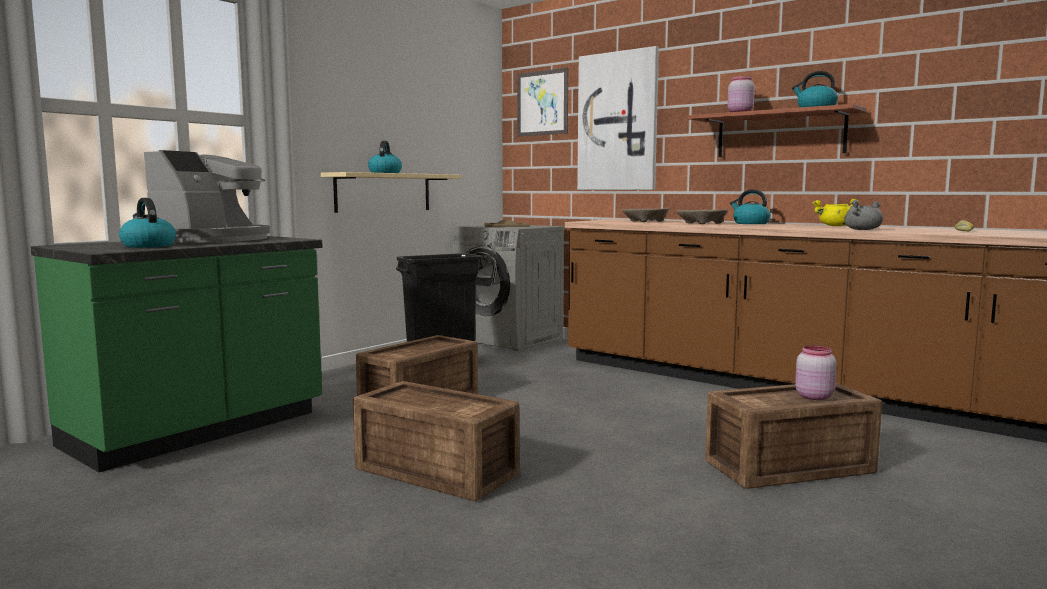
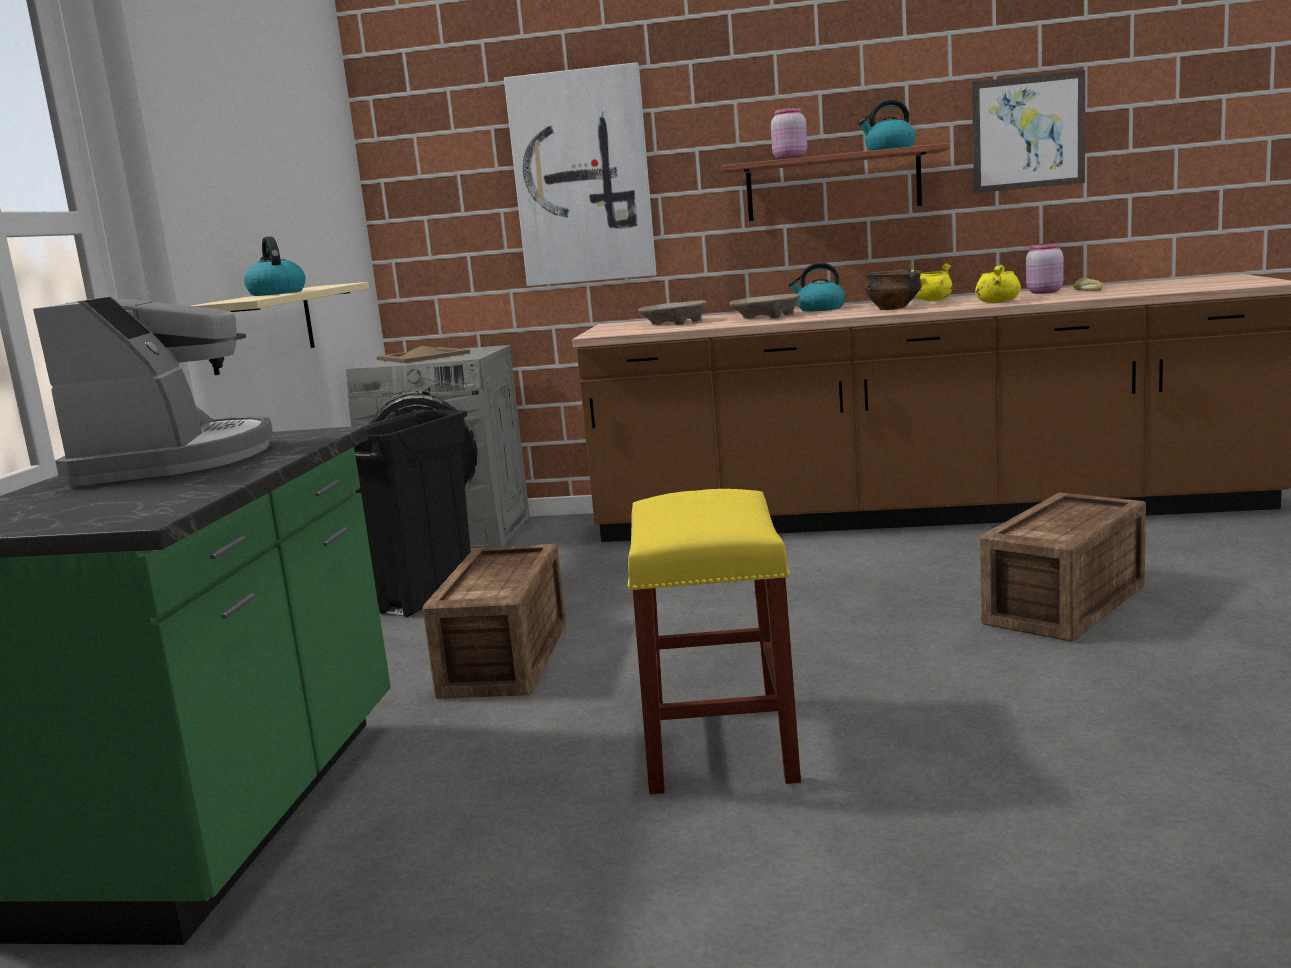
camera: 30 degrees left, 5 degrees up
kettle [119,198,176,248] -> none
crate [353,381,519,501] -> yellow stool [628,489,801,794]
picture [517,68,568,136] -> picture moved to [972,70,1085,193]
pink jar [795,346,837,400] -> pink jar moved to [1026,243,1064,294]
grey cooking pot [844,200,883,230] -> yellow cooking pot [975,265,1021,303]
none -> bowl [864,270,922,310]

